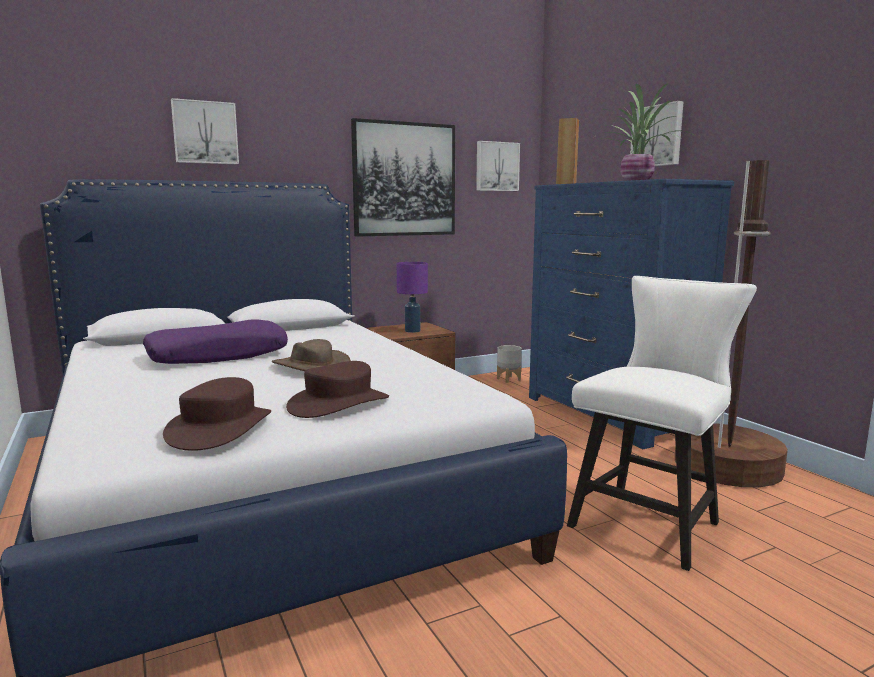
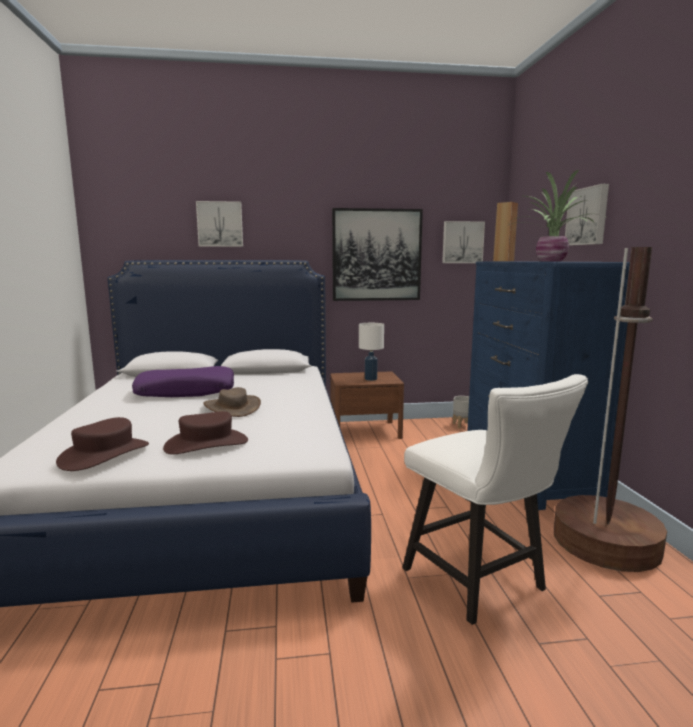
camera: 20 degrees right, 0 degrees up
purple table lamp [397,262,428,333] -> white table lamp [359,323,384,381]
white chair [567,276,757,571] -> white chair turned 90 degrees clockwise [402,374,588,625]

